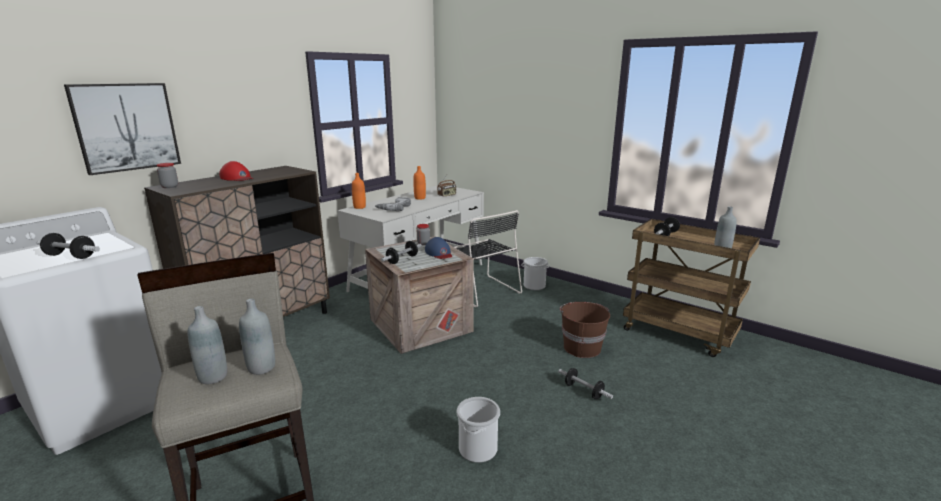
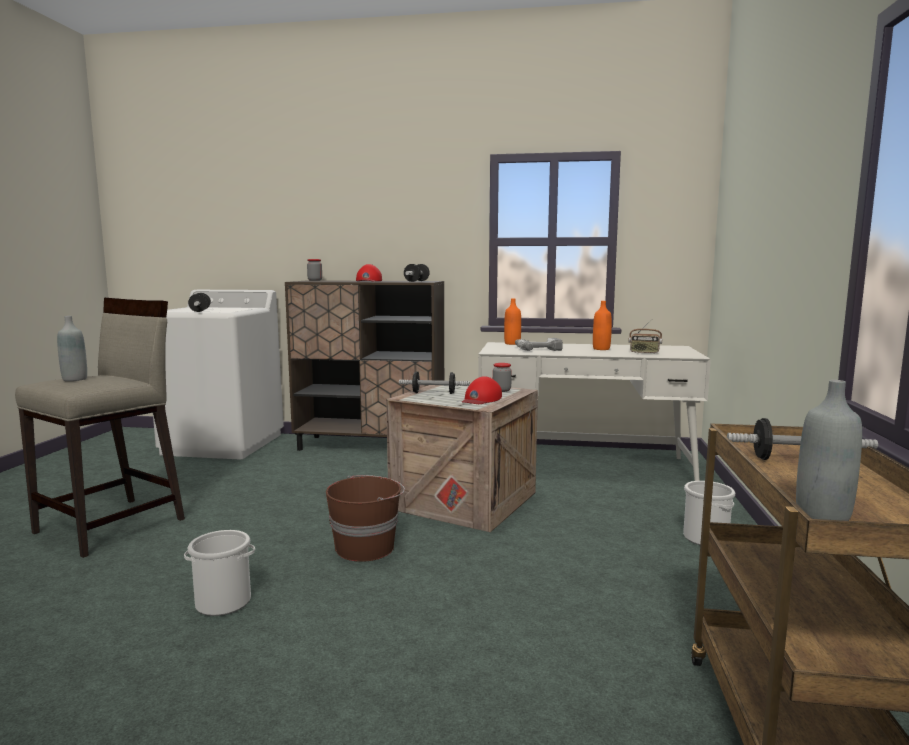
camera: 60 degrees right, 10 degrees down
picture [64,83,181,175] -> none
grey bottle [239,299,275,375] -> none
blue cap [425,237,452,259] -> red cap [462,376,502,404]
black chair [455,210,522,307] -> none
dumbbell [558,368,613,399] -> dumbbell moved to [404,264,430,282]
brown bucket [560,302,610,358] -> brown bucket moved to [326,475,405,562]

